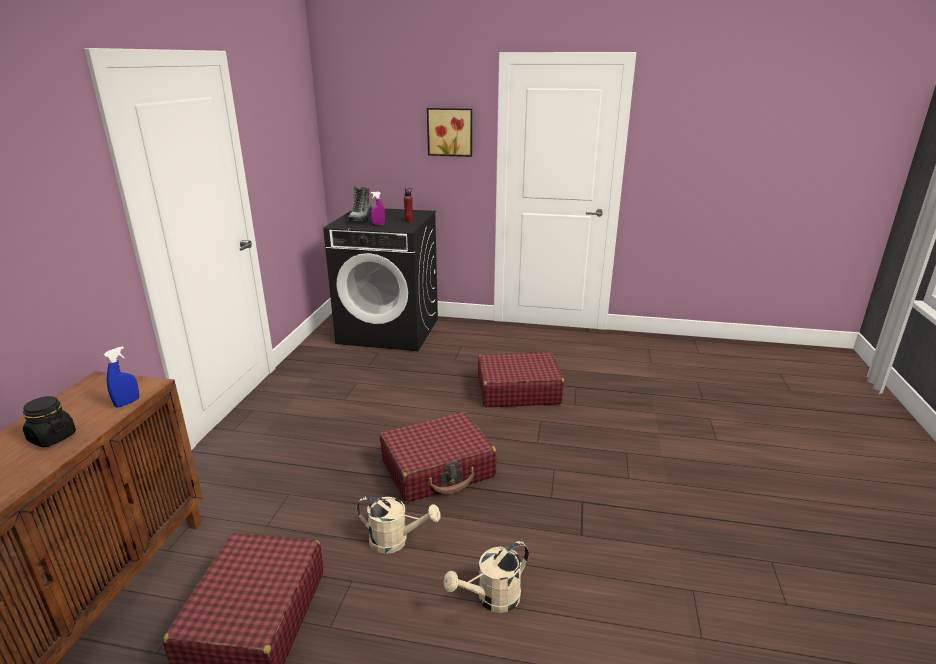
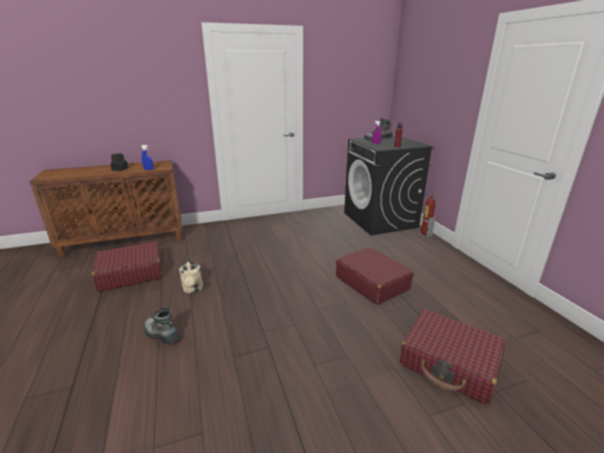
camera: 60 degrees right, 0 degrees up
red suitcase [380,412,496,502] -> red suitcase moved to [400,309,506,405]
picture [427,108,472,157] -> none
beige watering can [443,541,529,613] -> boot [144,306,180,345]
none -> fire extinguisher [418,193,436,238]

